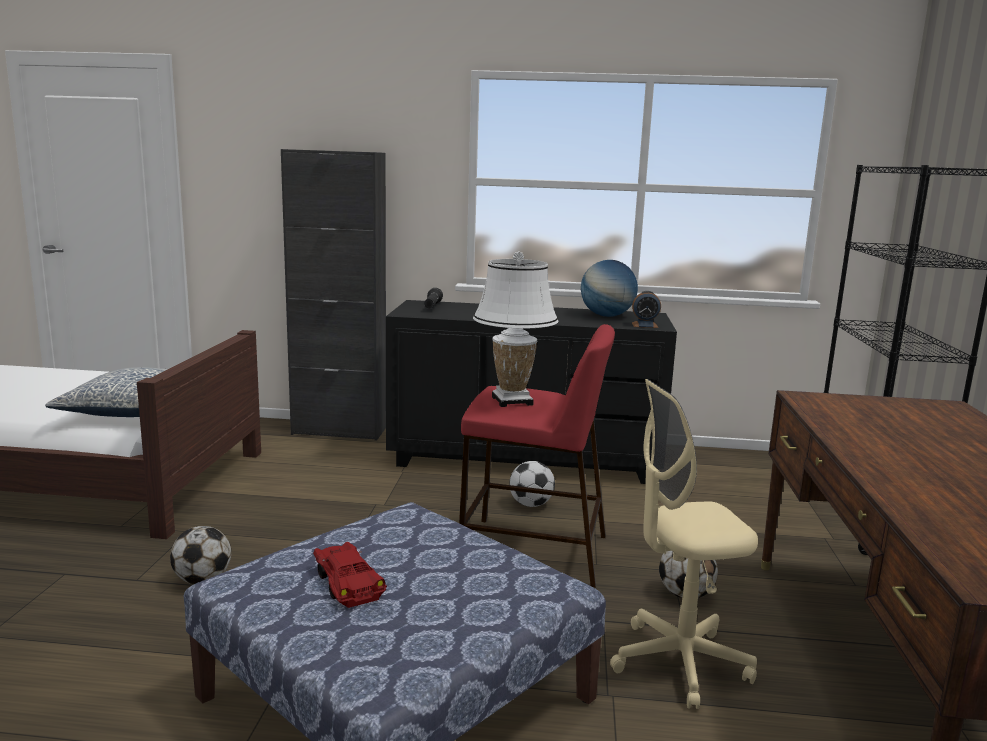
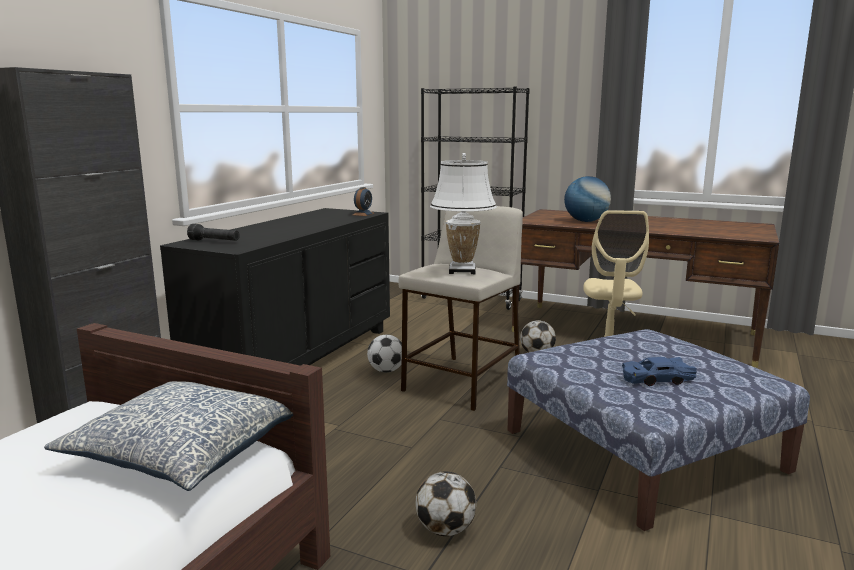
camera: 70 degrees left, 0 degrees up
red toy car [313,542,387,608] -> blue toy car [622,357,697,386]
red stool [459,324,615,588] -> beige stool [399,206,523,411]
globe [581,260,638,317] -> globe moved to [564,176,611,222]

